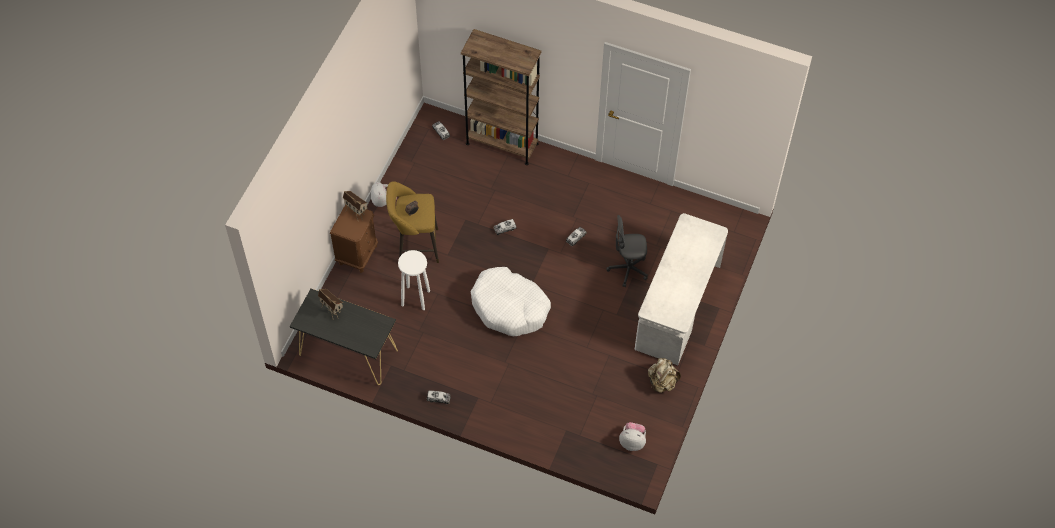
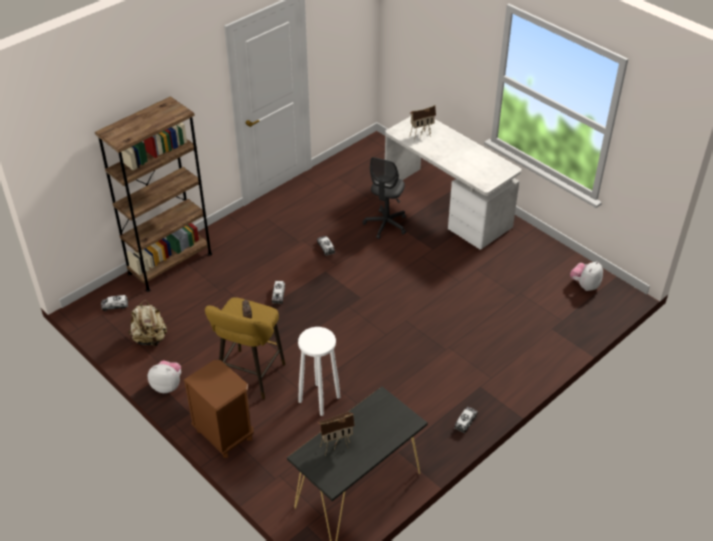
camera: 65 degrees left, 15 degrees down
toy house [343,191,367,220] -> toy house moved to [409,105,436,141]
white dog bed [471,267,551,336] -> none
beige backpack [648,358,681,393] -> beige backpack moved to [129,300,167,347]

